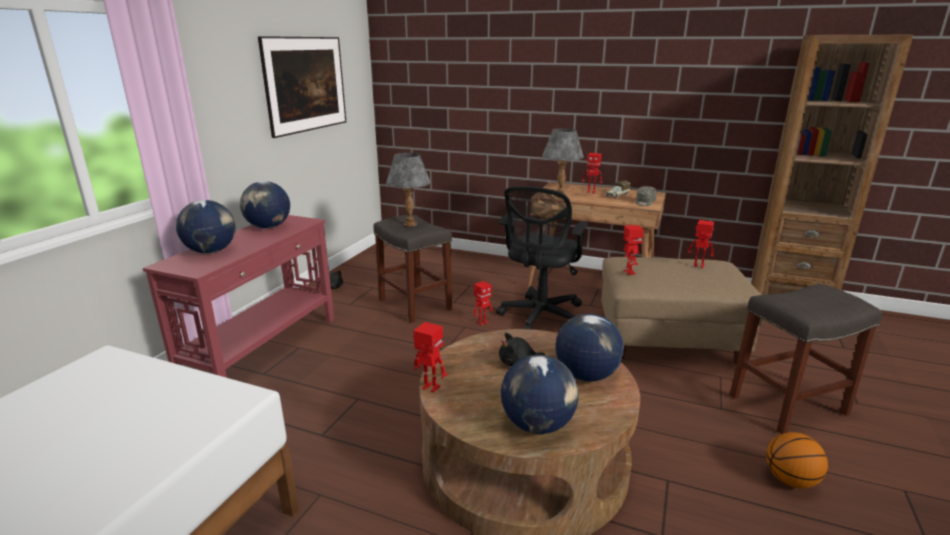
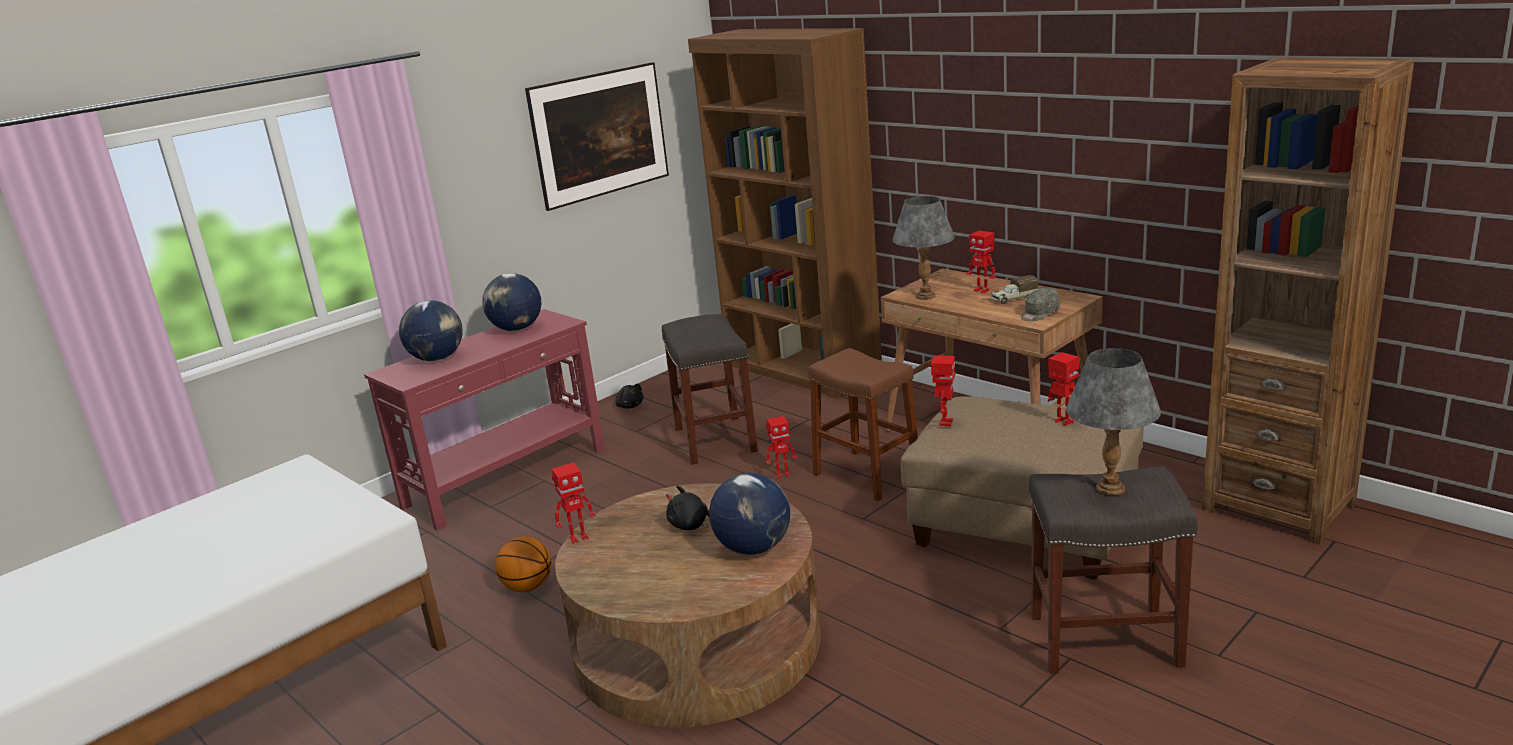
camera: 25 degrees right, 0 degrees up
grey table lamp [386,153,431,227] -> grey table lamp moved to [1066,348,1161,496]
toy robot [413,322,448,392] -> toy robot turned 105 degrees clockwise [552,462,596,544]
black office chair [496,186,588,329] -> brown stool [808,348,918,501]
globe [501,355,579,434] -> none
basketball [766,432,828,489] -> basketball moved to [495,537,551,592]
none -> brown bookcase [688,28,882,399]

